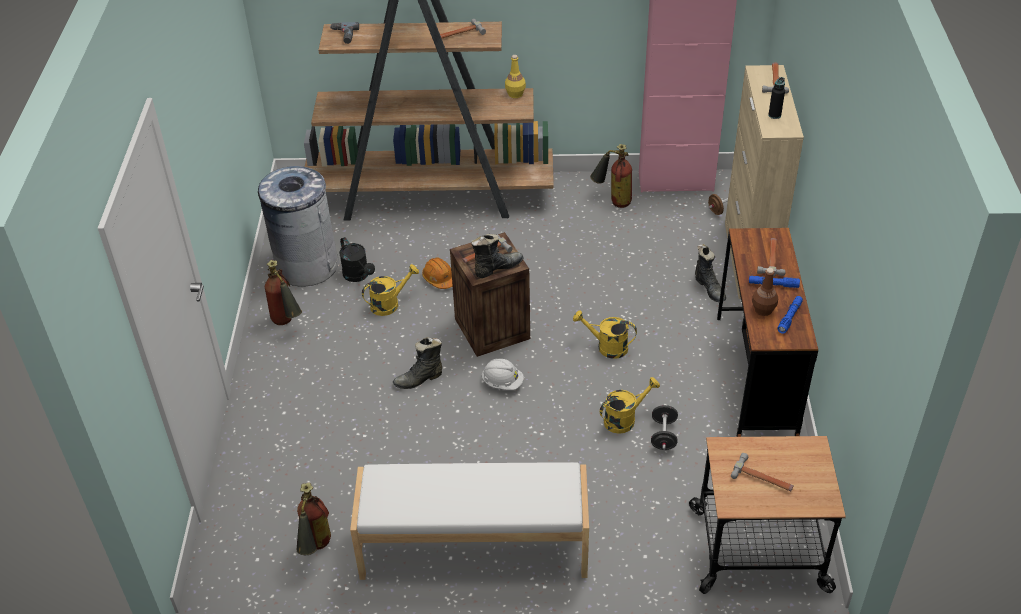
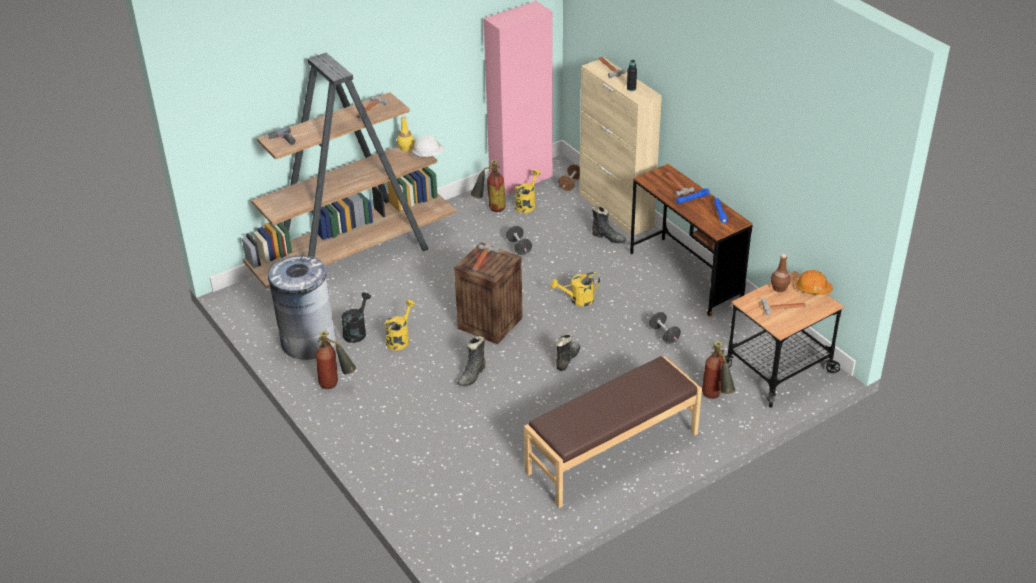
camera: 35 degrees left, 5 degrees down
fire extinguisher [296,482,331,555] -> fire extinguisher moved to [702,341,735,399]
black watering can [339,237,375,282] -> black watering can turned 90 degrees counterclockwise [341,292,371,343]
white bench [350,462,589,580] -> brown bench [524,356,702,508]
orange hard hat [422,257,453,289] -> orange hard hat moved to [796,270,833,295]
black boot [472,234,524,278] -> black boot moved to [556,333,580,371]
white hard hat [481,359,524,390] -> white hard hat moved to [412,136,444,158]
yellow watering can [600,377,660,434] -> yellow watering can moved to [515,170,541,213]
brown bottle [752,268,778,316] -> brown bottle moved to [771,254,791,292]
none -> black dumbbell [506,226,532,255]

